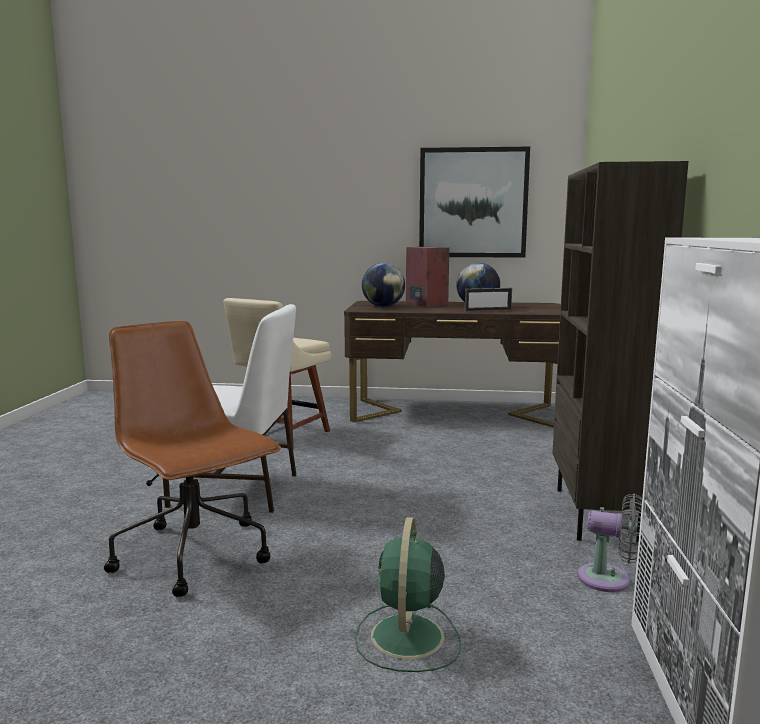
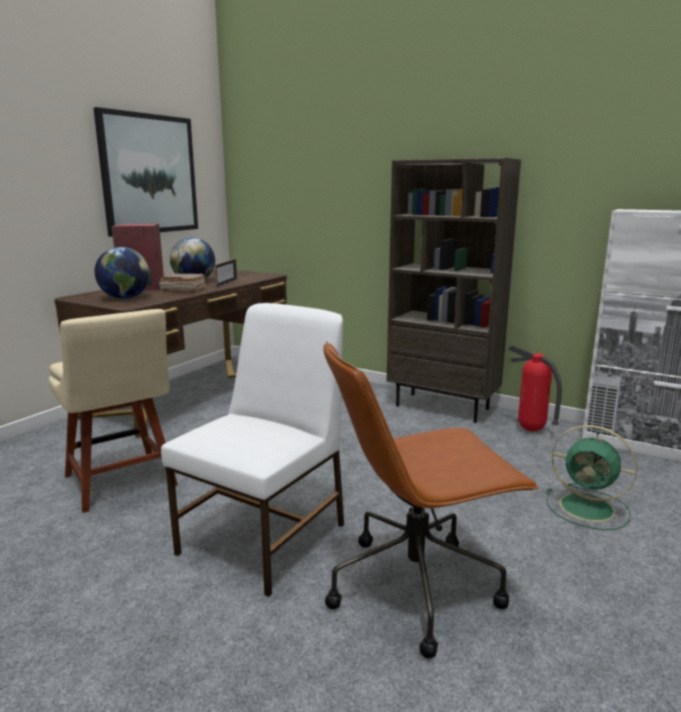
camera: 65 degrees left, 5 degrees up
grey fan [578,494,642,592] -> fire extinguisher [508,345,562,431]
none -> brown book [159,273,206,291]

